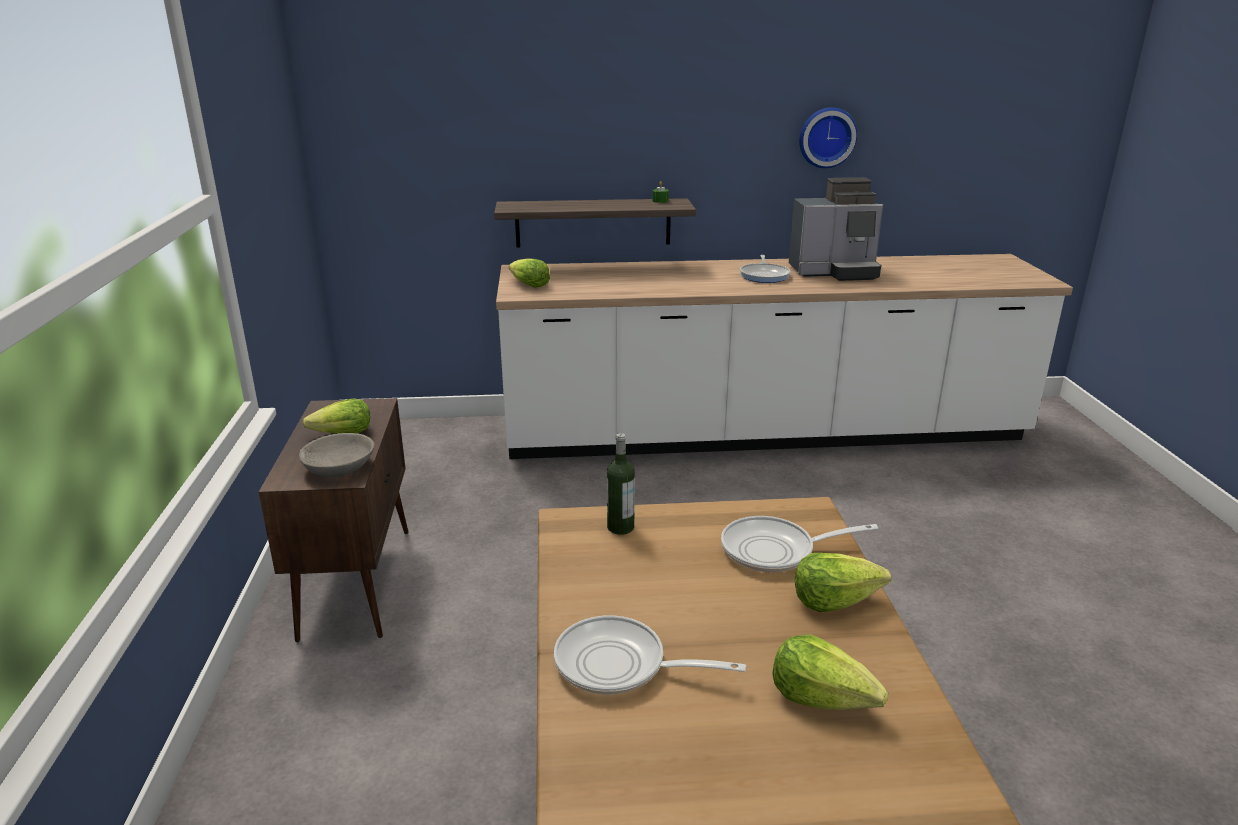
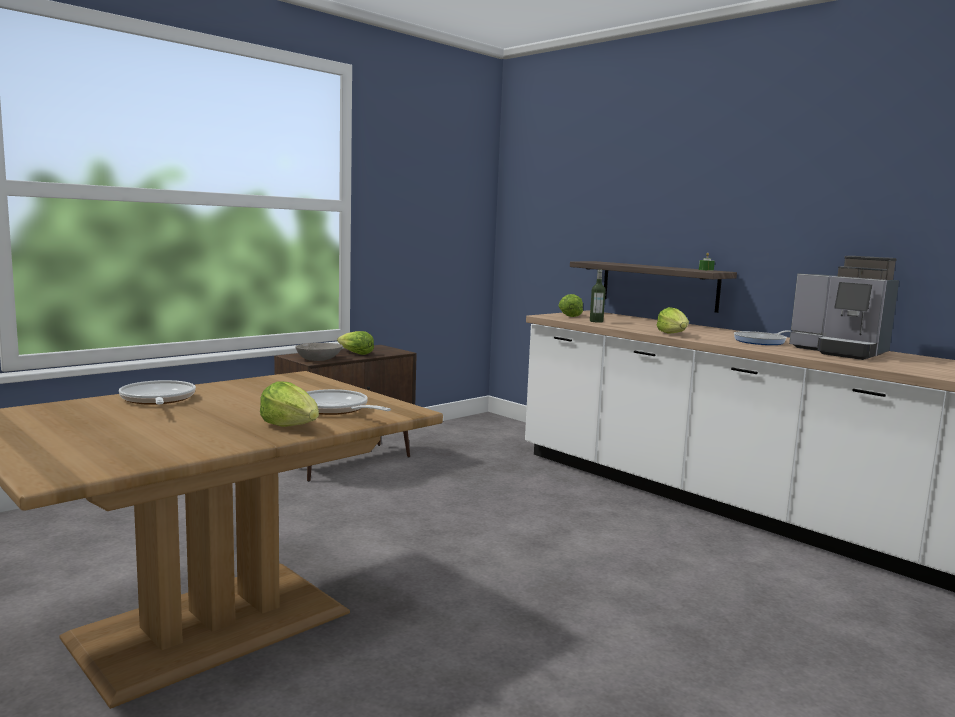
camera: 50 degrees right, 15 degrees down
bottle [607,433,635,535] -> bottle moved to [590,269,606,323]
lettuce [772,634,888,710] -> lettuce moved to [656,307,689,333]
wall clock [799,107,857,168] -> none

